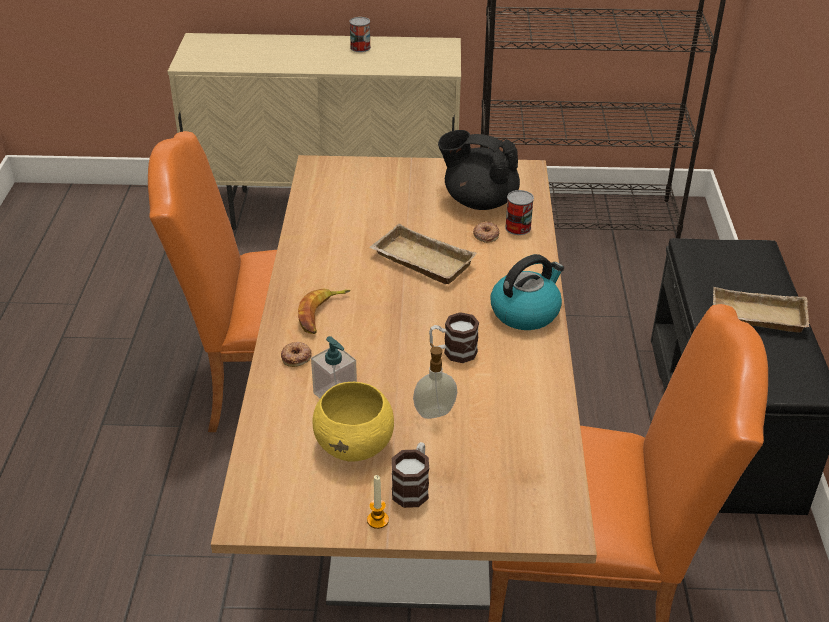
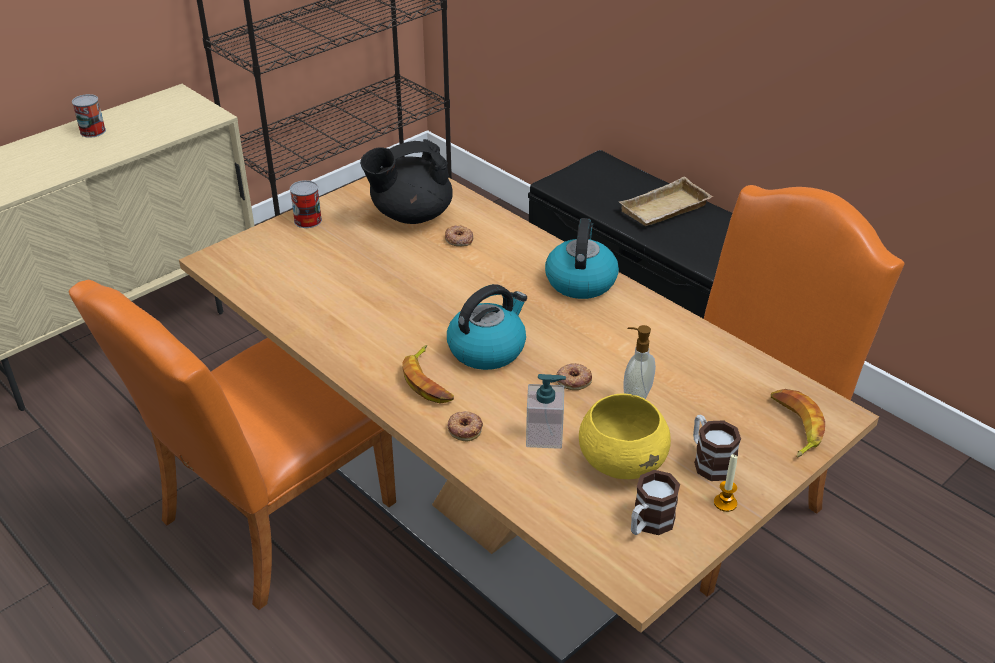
camera: 45 degrees left, 0 degrees up
beige tray [369,224,477,284] -> none
mug [429,312,479,363] -> mug moved to [631,470,680,535]
can [505,190,534,235] -> can moved to [290,180,322,228]
none -> kettle [447,284,527,370]
none -> donut [556,363,592,390]
none -> banana [771,389,825,458]

